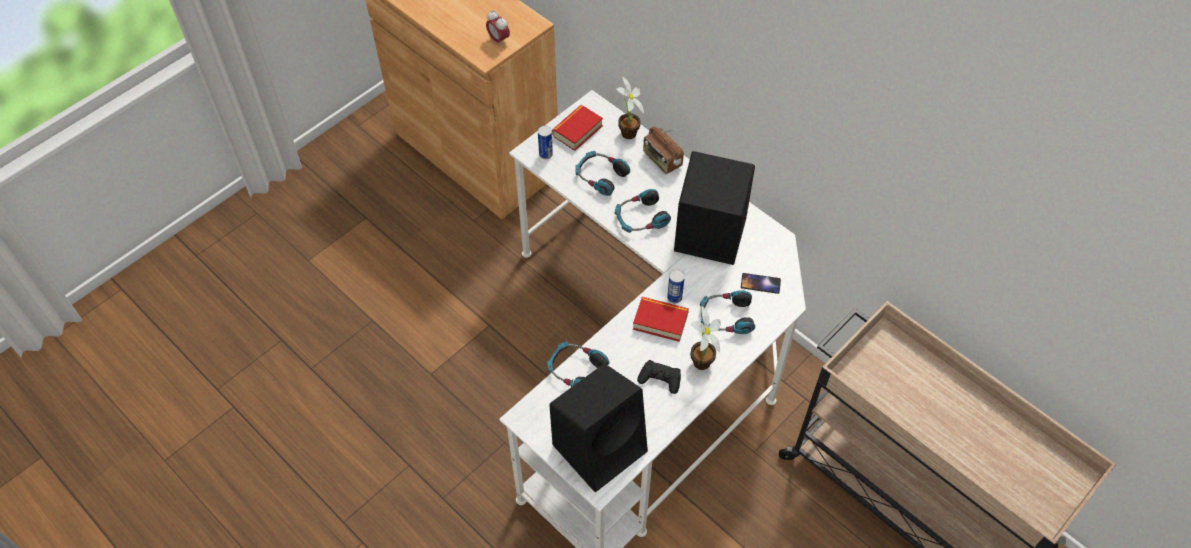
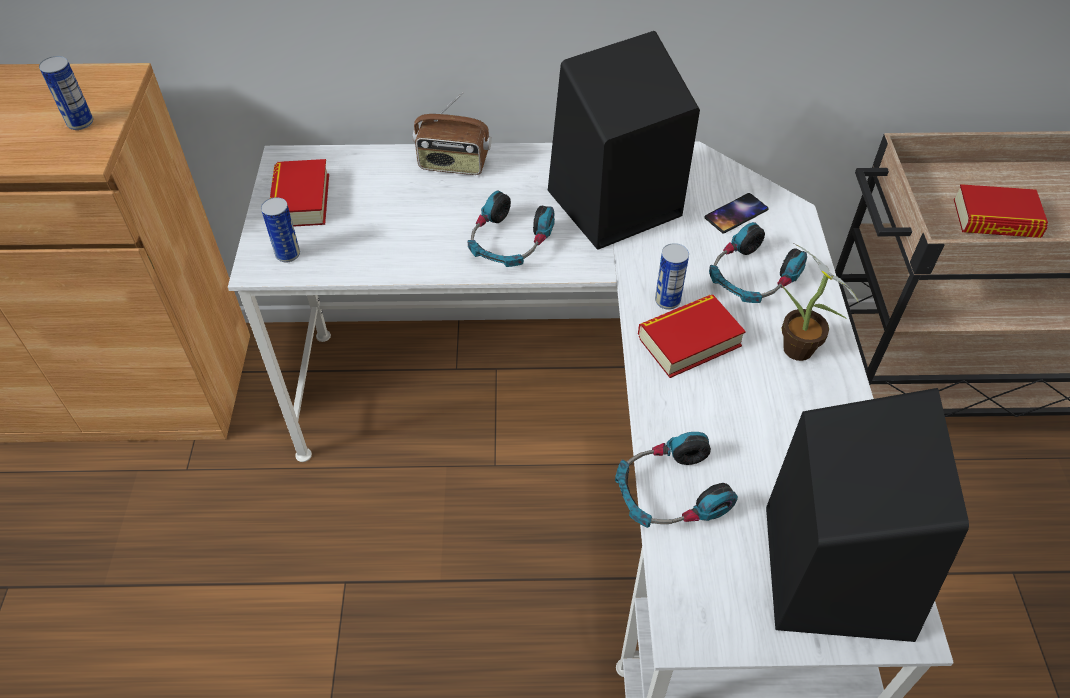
camera: 45 degrees left, 5 degrees down
alarm clock [486,10,510,47] -> can [39,56,93,130]
headphones [575,151,630,196] -> none
potted plant [617,76,644,139] -> none
black game controller [637,360,681,394] -> none
none -> book [954,184,1048,238]

